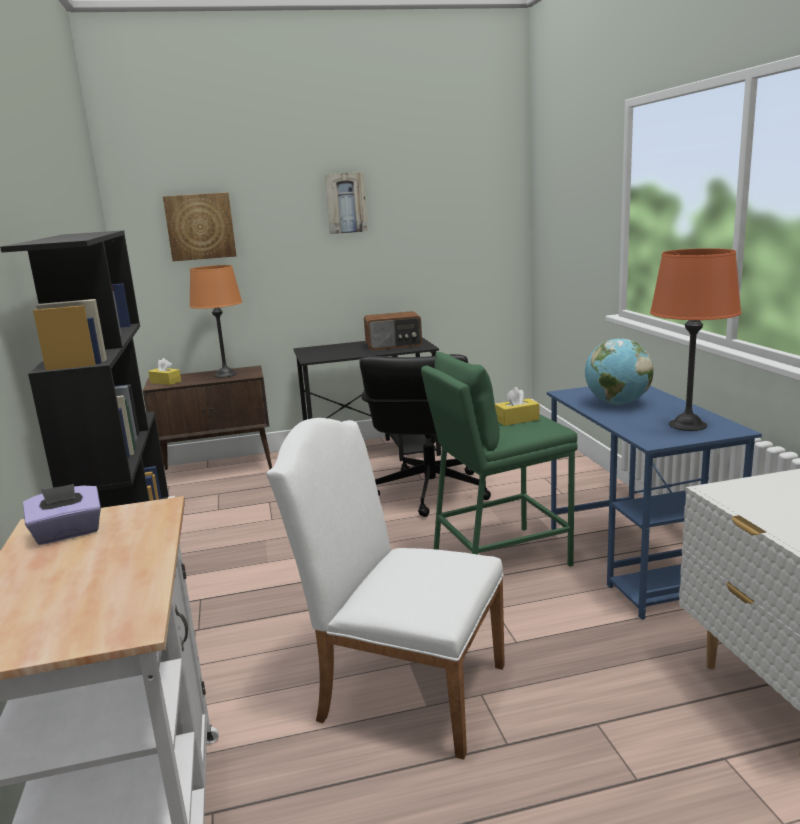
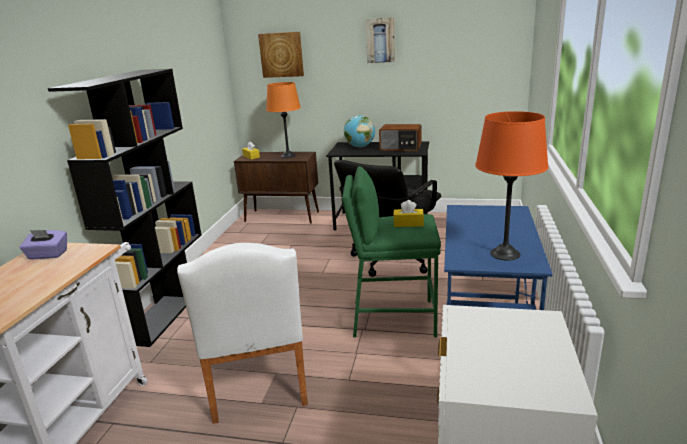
camera: 25 degrees right, 5 degrees up
white chair [266,418,505,760] -> white chair turned 150 degrees counterclockwise [177,243,308,424]
globe [585,338,654,405] -> globe moved to [344,115,375,147]

